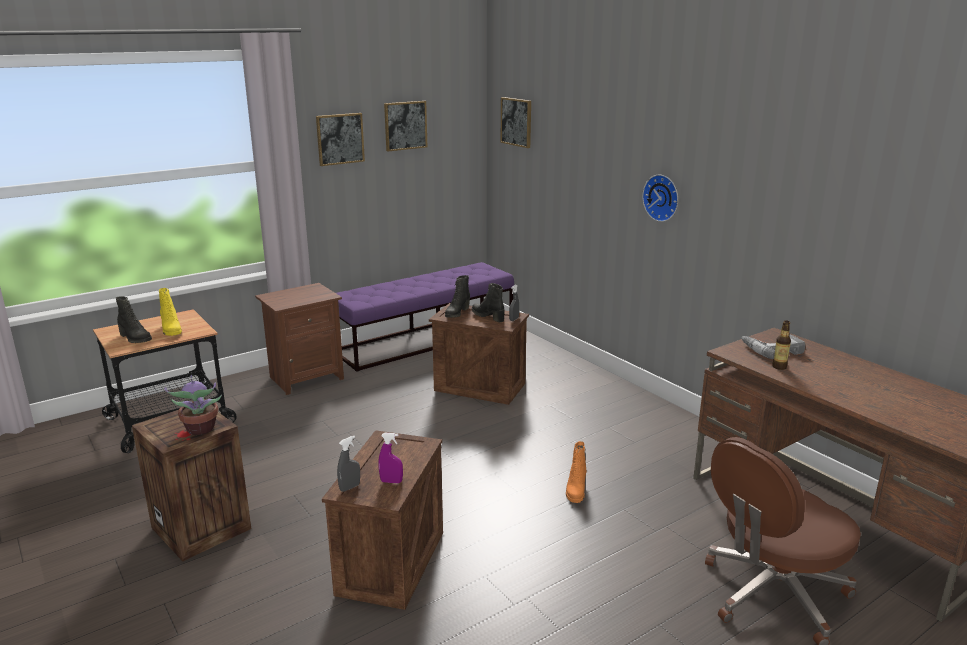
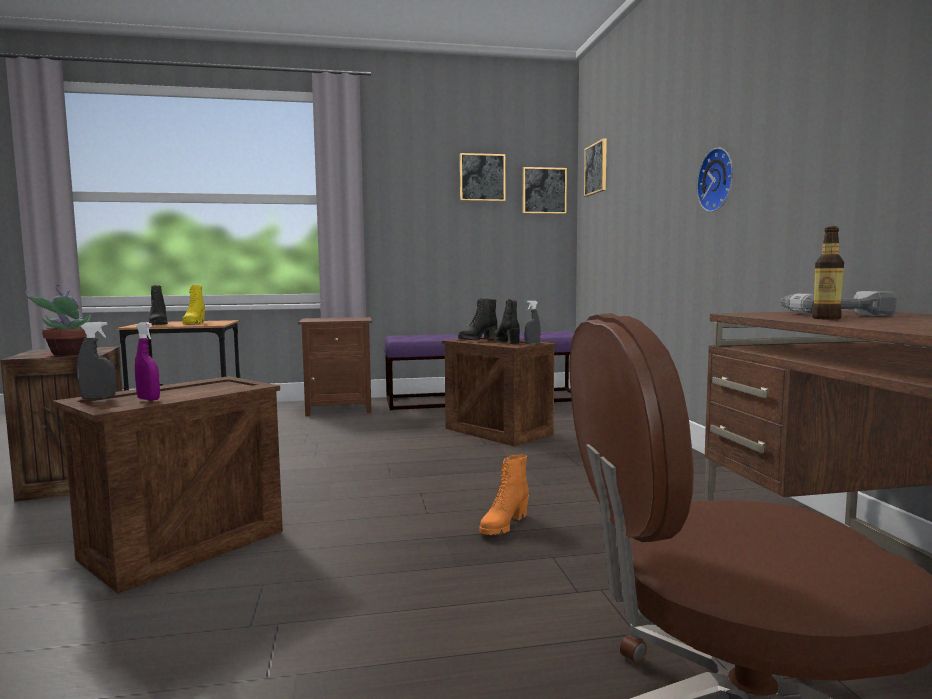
camera: 25 degrees right, 15 degrees down
picture [316,113,365,166] -> picture moved to [523,167,567,214]

